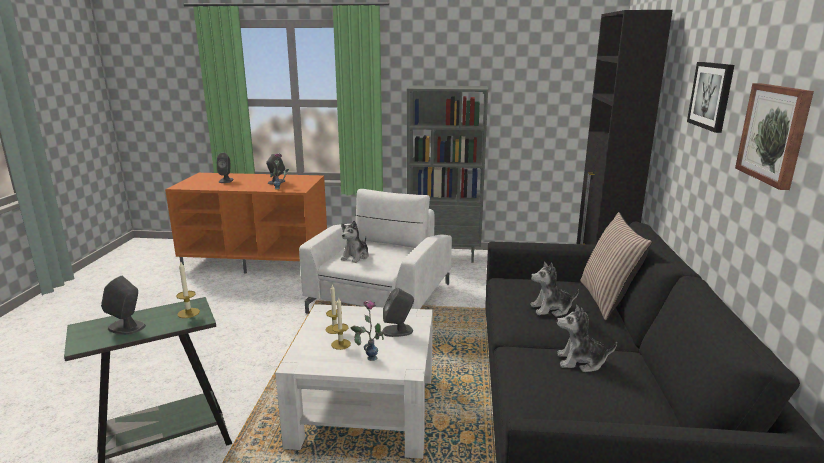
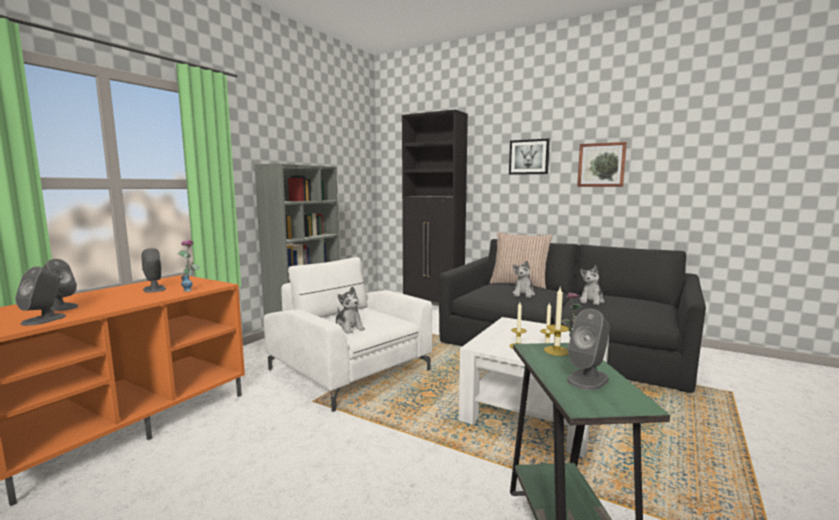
camera: 65 degrees left, 10 degrees down
grey speaker [382,288,414,337] -> grey speaker moved to [15,266,66,326]

